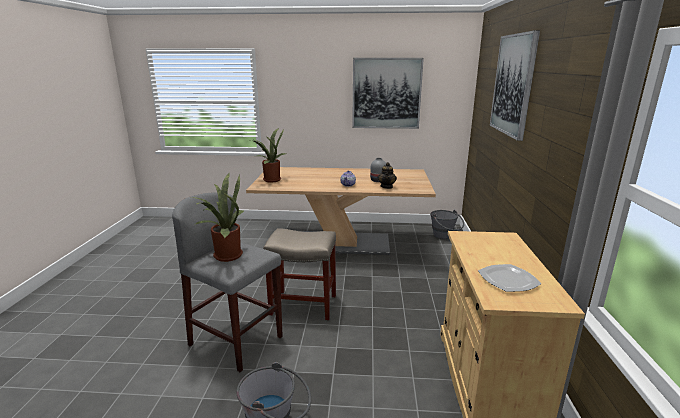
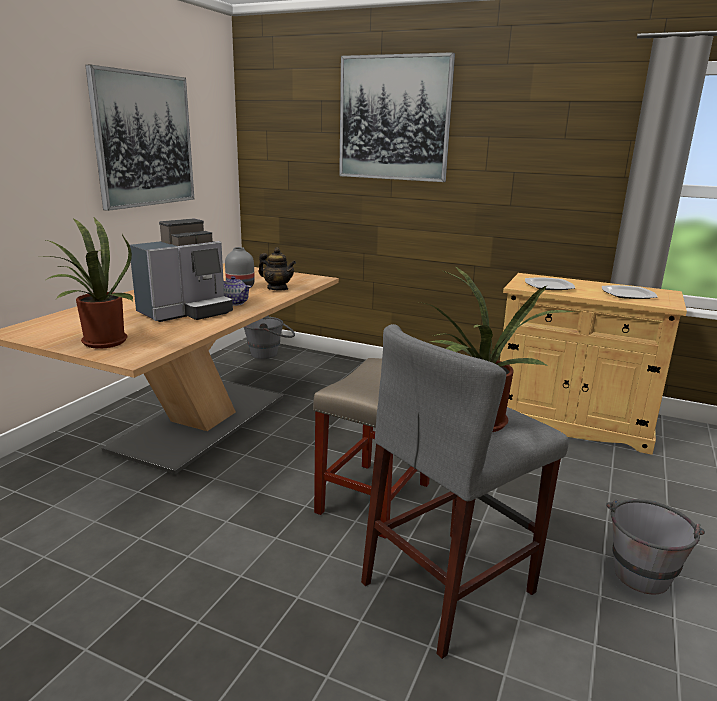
camera: 70 degrees left, 0 degrees up
none -> coffee machine [130,219,233,322]
none -> plate [525,278,575,290]

